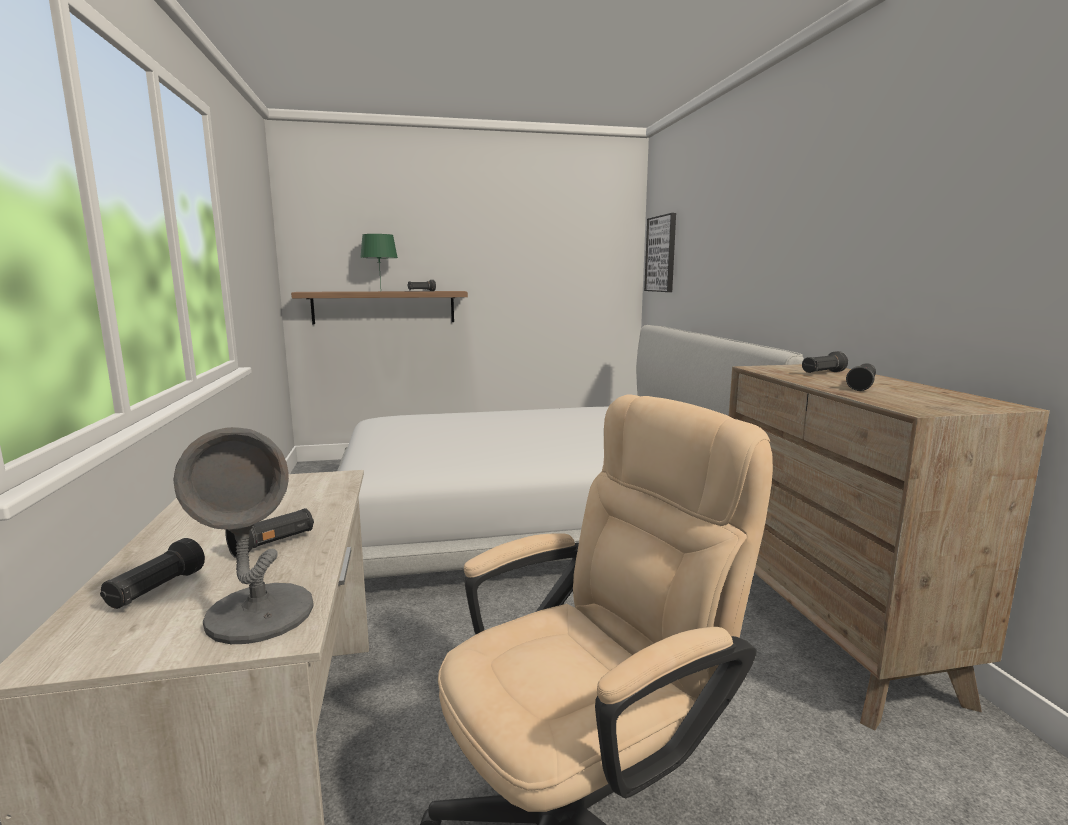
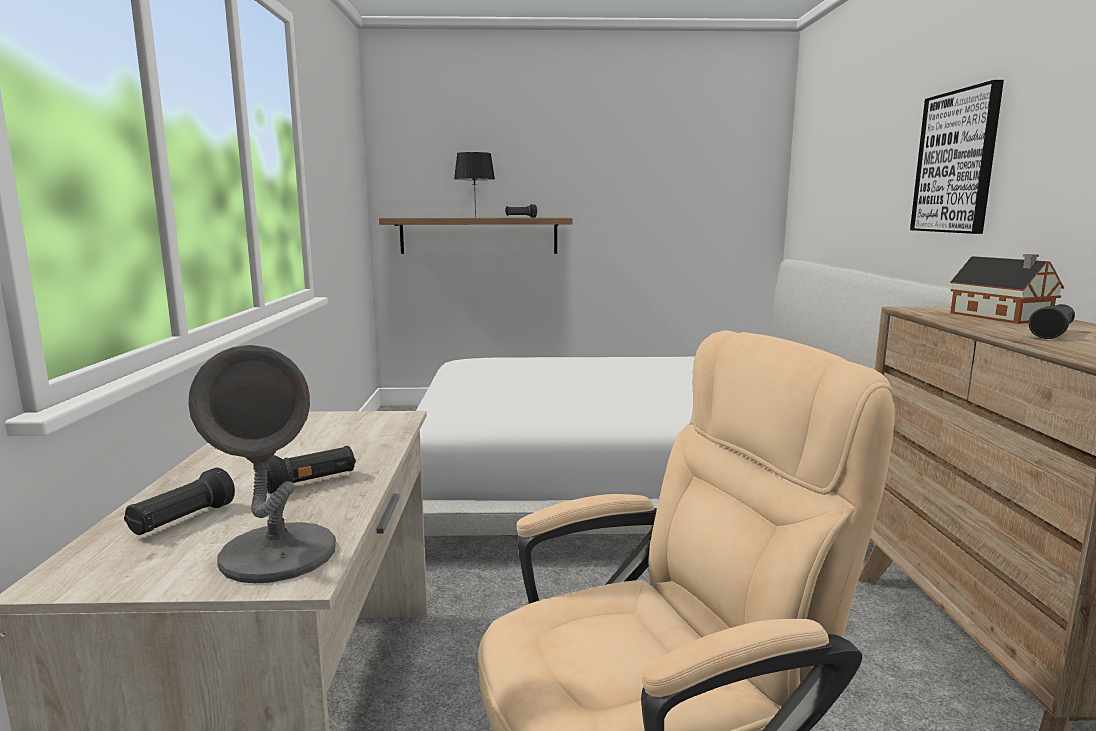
camera: 10 degrees right, 0 degrees up
green table lamp [360,234,398,287] -> black table lamp [454,152,495,218]
picture [644,213,676,292] -> picture moved to [910,80,1004,234]
black flashlight [802,351,848,373] -> toy house [950,254,1064,324]

